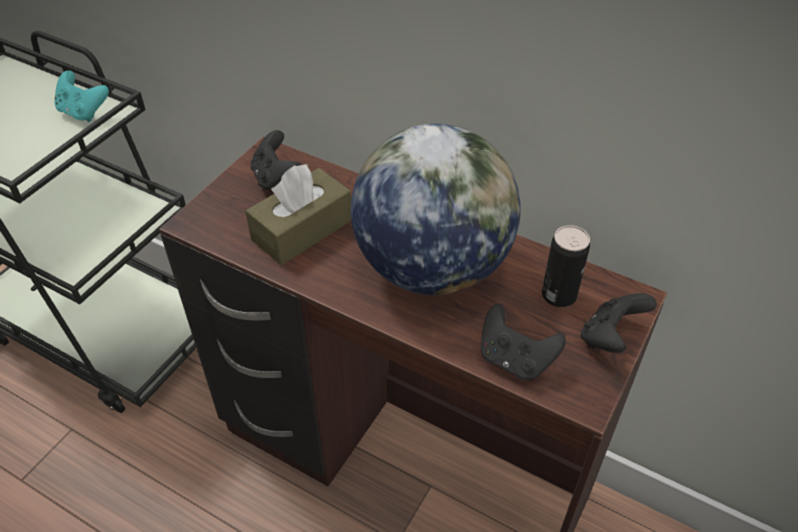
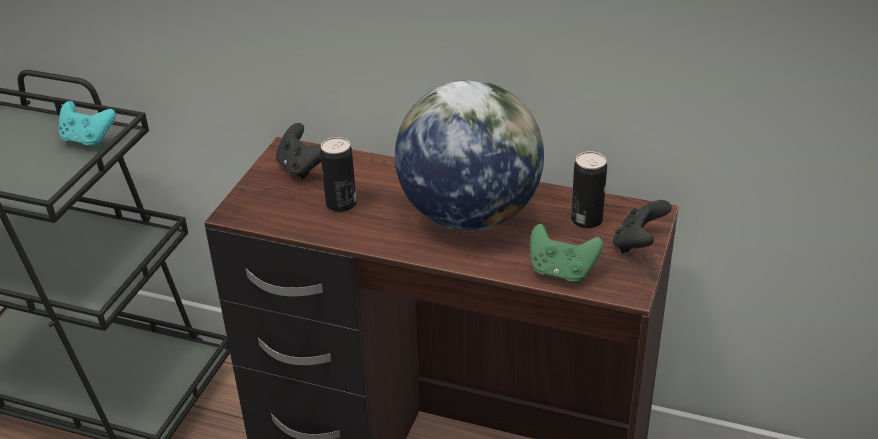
camera: 10 degrees left, 10 degrees down
brown tissue box [245,164,352,265] -> can [320,137,357,212]
black game controller [481,304,566,381] -> green game controller [530,224,603,283]

